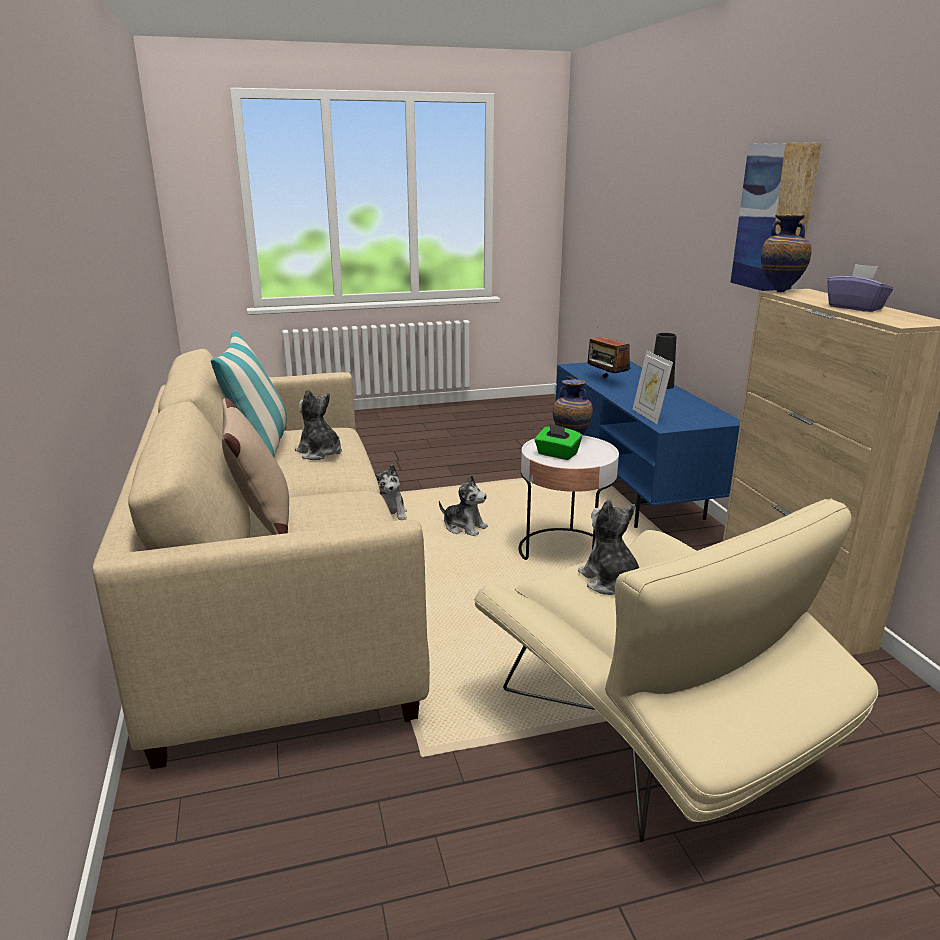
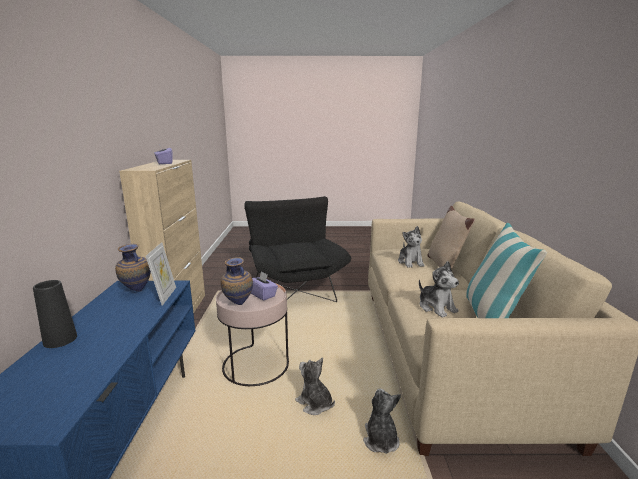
camera: 165 degrees left, 5 degrees down
beige armchair [474,499,878,843] -> black armchair [245,196,351,302]
white side table [518,435,619,560] -> pink side table [216,283,289,386]
green tissue box [534,424,582,460] -> purple tissue box [251,271,278,300]
plush toy [578,499,639,595] -> plush toy moved to [398,226,425,268]
radio [587,327,630,378] -> none
picture [730,142,822,291] -> none
vase [761,214,812,292] -> vase moved to [115,244,151,292]

